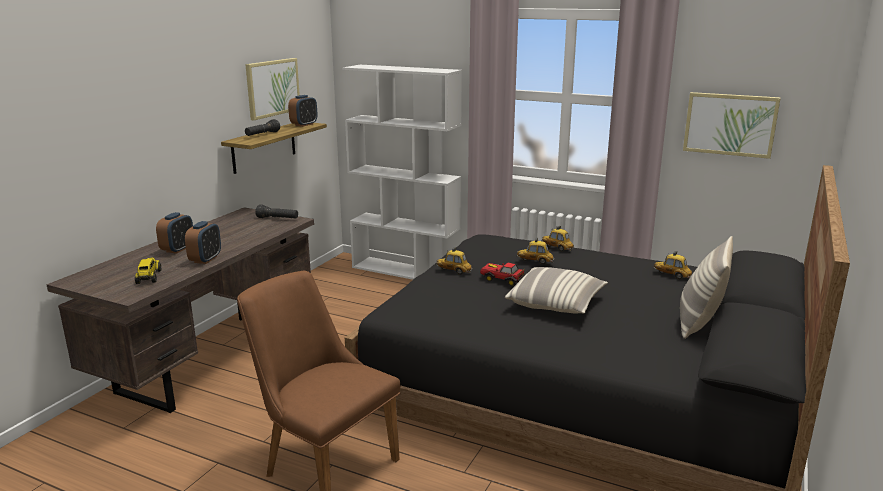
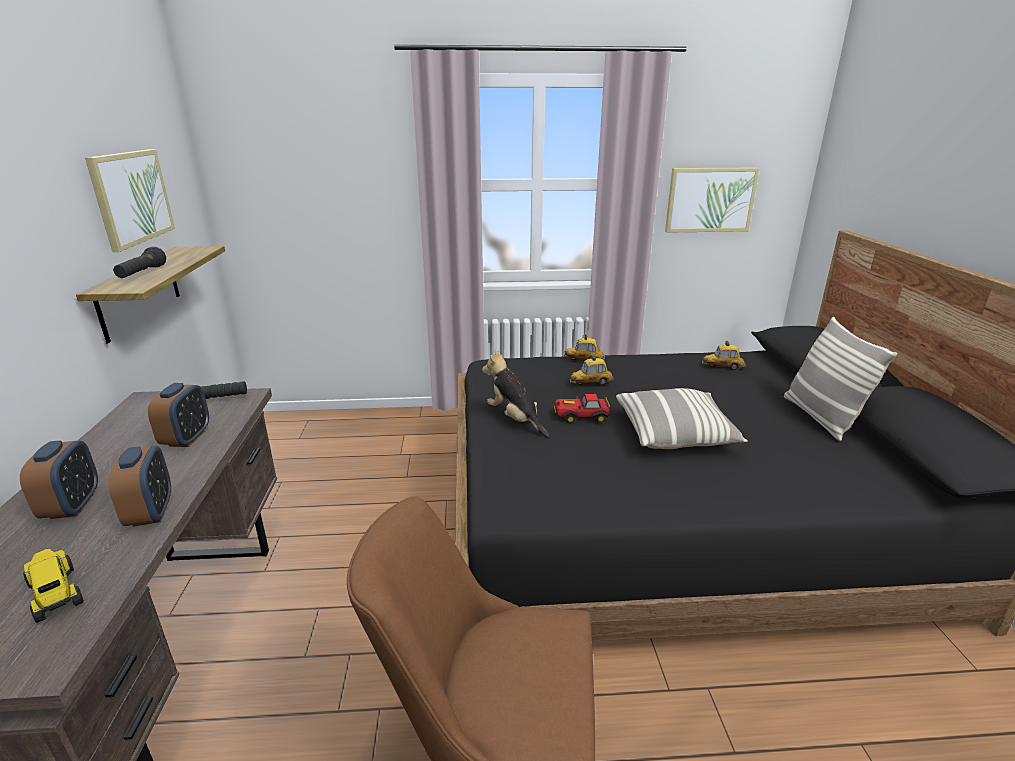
camera: 30 degrees left, 5 degrees up
alarm clock [288,95,317,127] -> alarm clock moved to [148,383,209,447]
white bookcase [342,65,462,280] -> none
toy car [436,247,472,275] -> plush toy [482,350,549,437]

